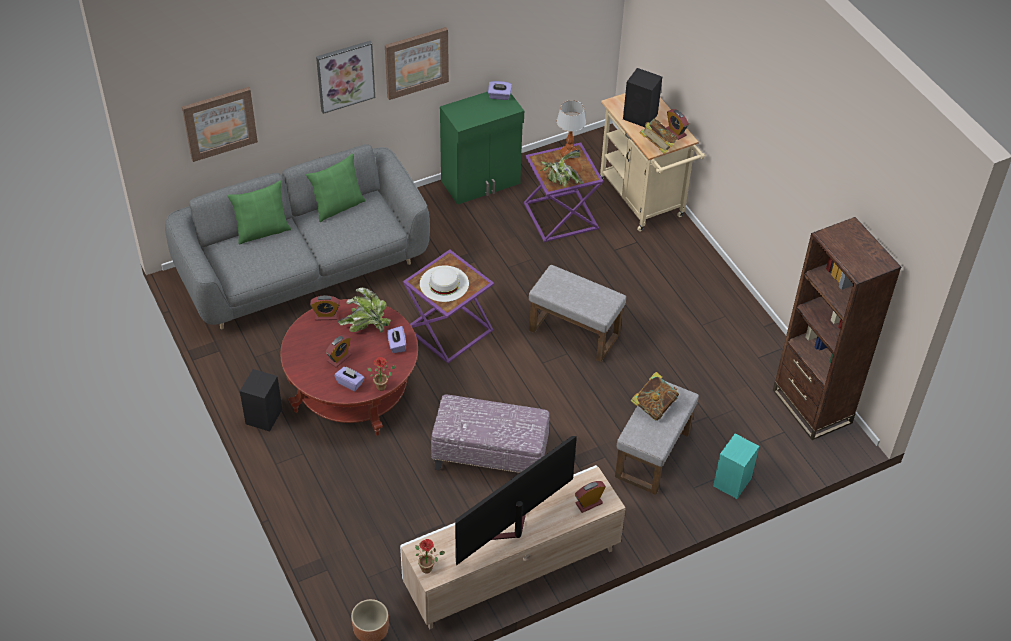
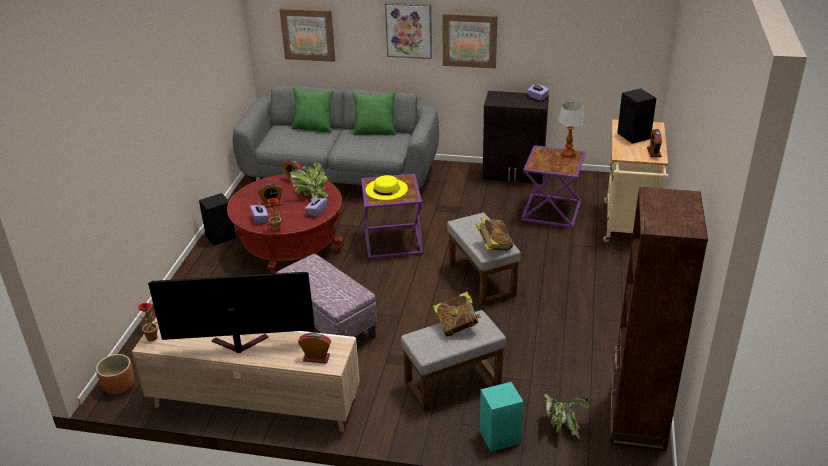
camera: 40 degrees right, 15 degrees down
white hat [420,265,469,302] -> yellow hat [365,175,408,200]
green cabinet [440,92,524,205] -> black cabinet [483,91,549,184]
potted plant [540,150,584,187] -> potted plant moved to [543,394,590,439]
book [639,118,678,154] -> book moved to [476,218,513,251]

